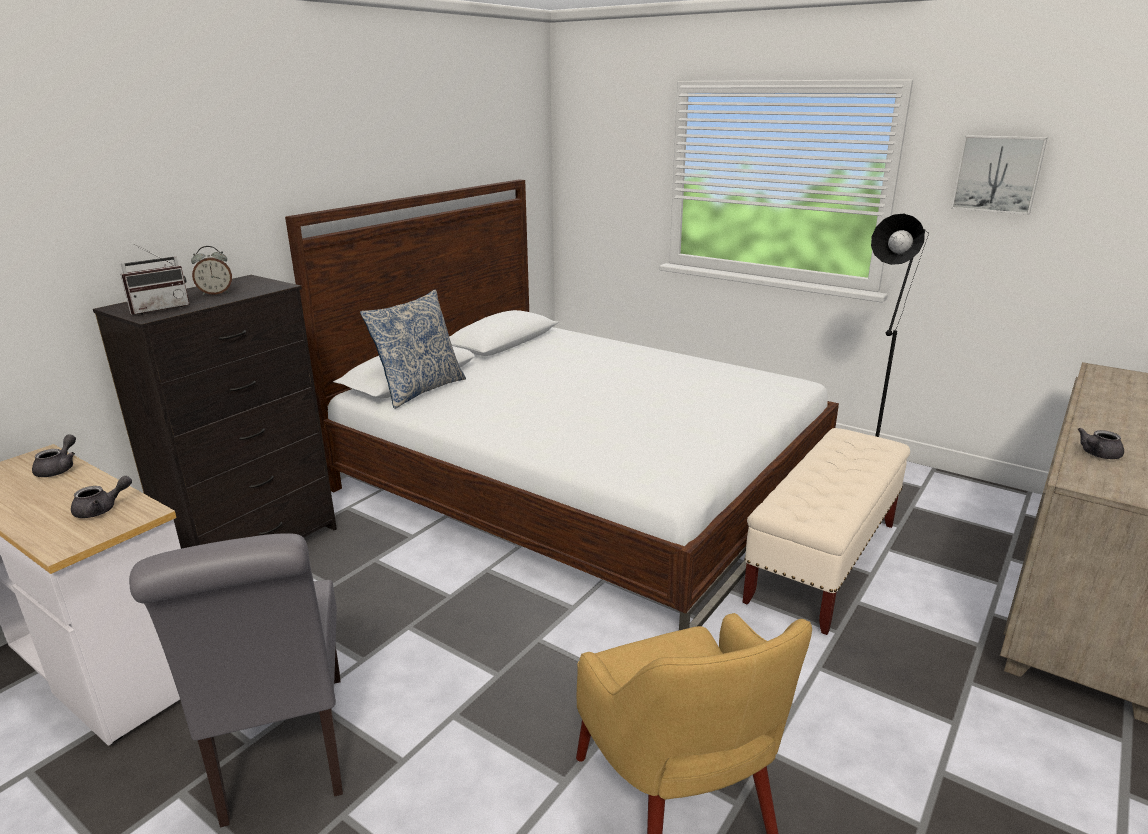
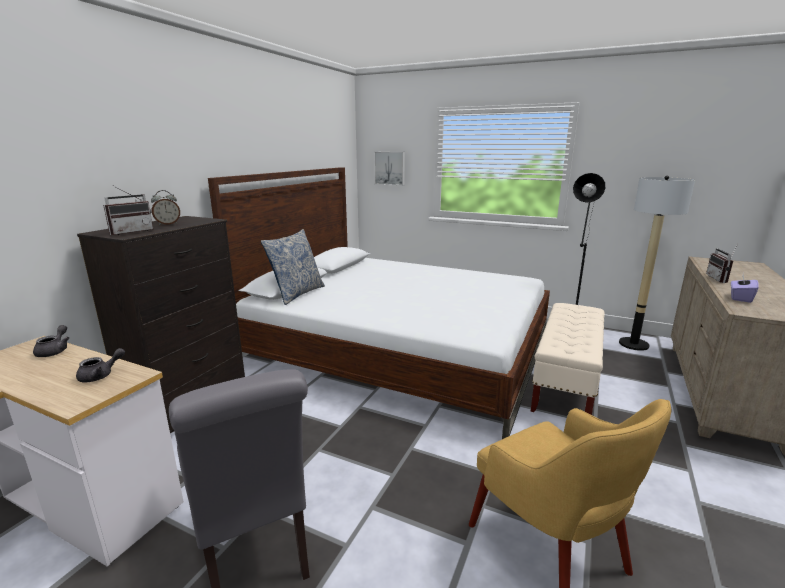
camera: 10 degrees left, 5 degrees down
picture [951,135,1047,215] -> picture moved to [374,152,405,186]
grey teapot [1077,428,1124,459] -> purple tissue box [731,274,759,303]
none -> floor lamp [619,176,695,351]
none -> radio [706,244,738,283]

